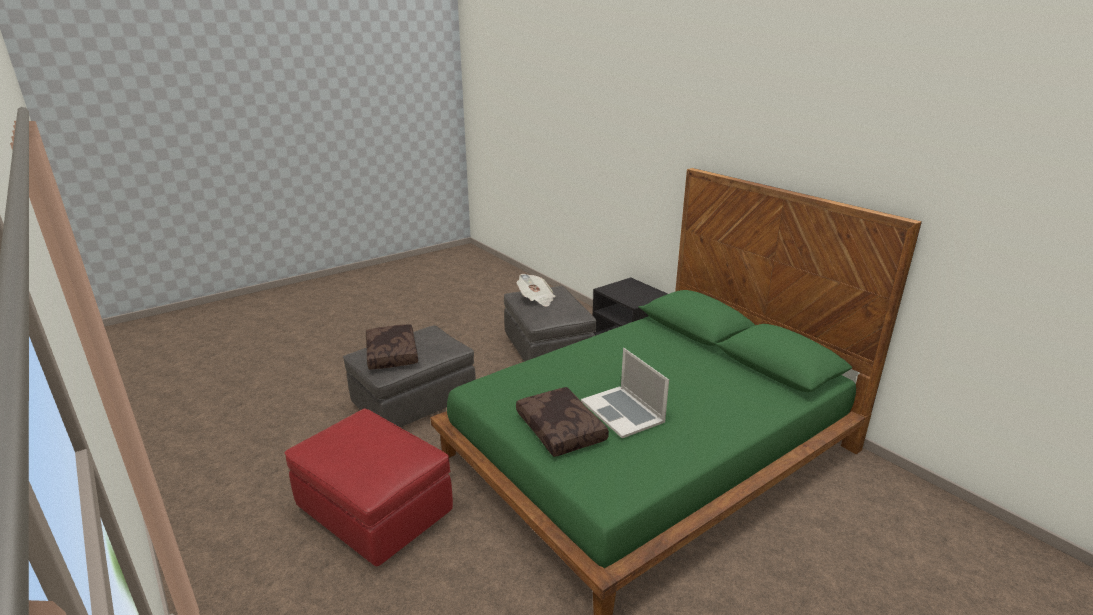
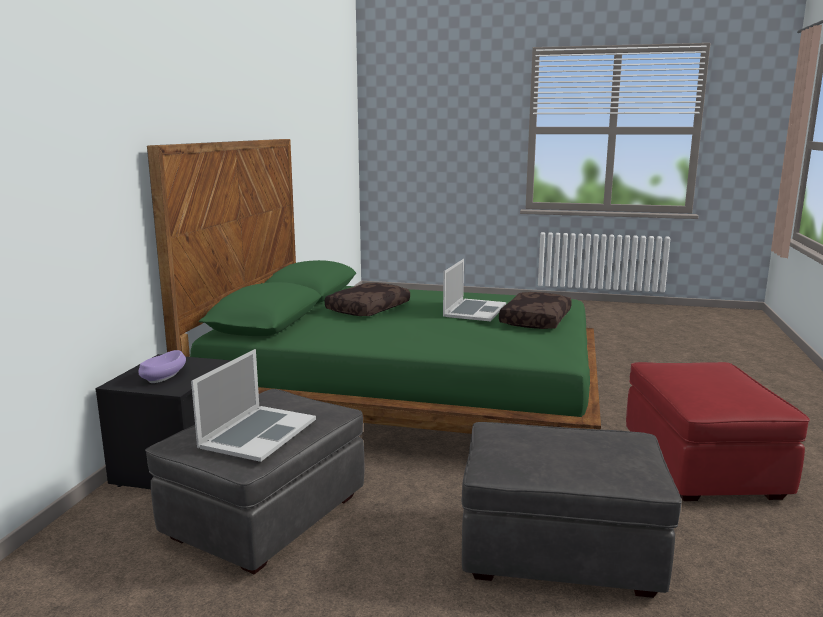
camera: 130 degrees left, 10 degrees down
brown pillow [366,324,418,369] -> brown pillow moved to [325,283,410,316]
newspaper [517,274,555,307] -> laptop [191,349,316,462]
none -> purple bowl [138,350,186,383]

